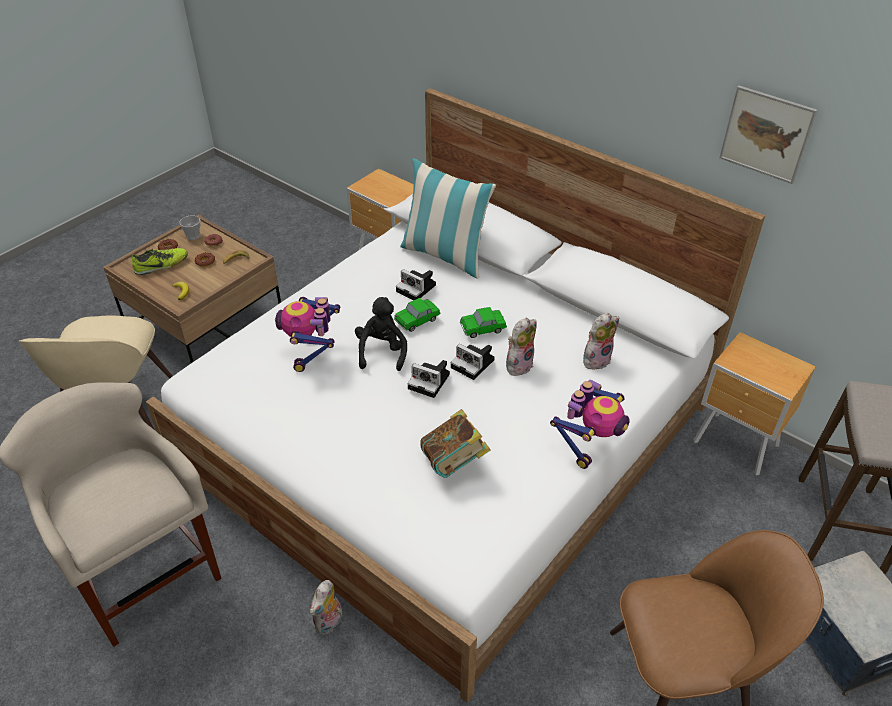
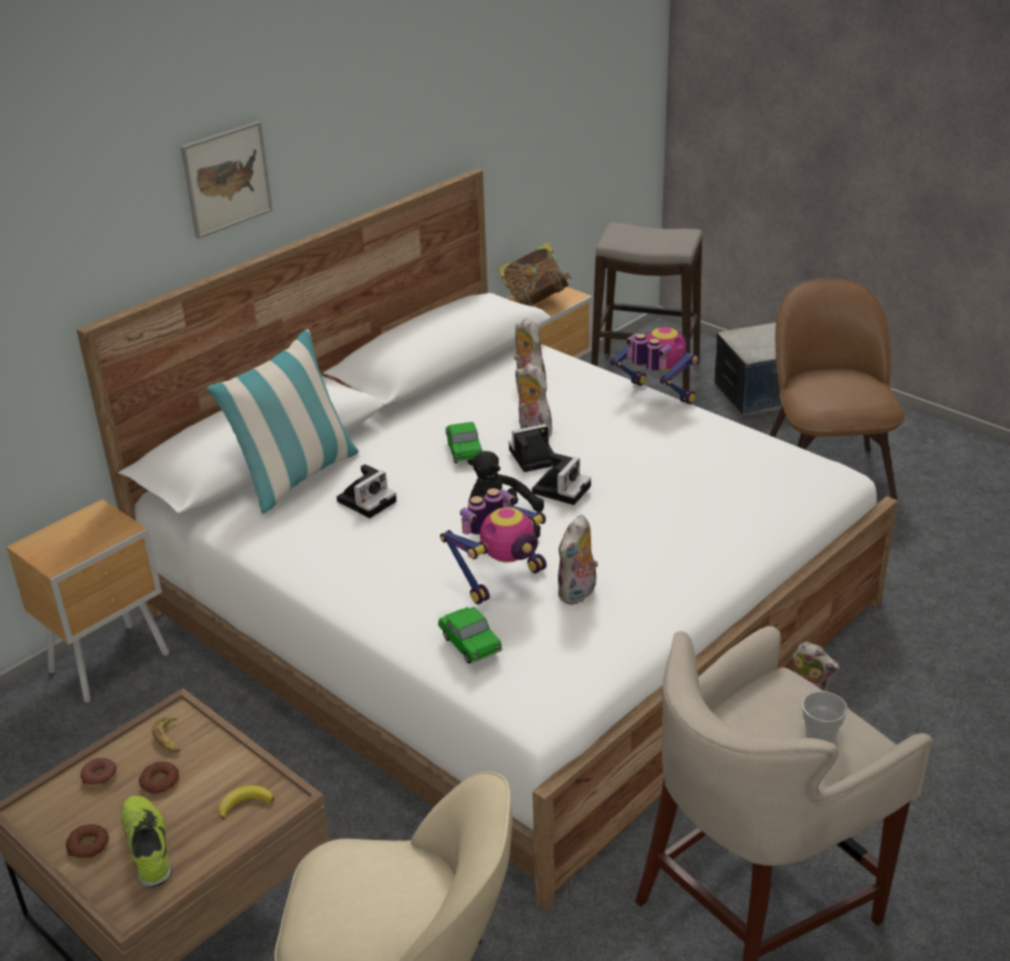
camera: 85 degrees left, 10 degrees down
cup [179,216,201,240] -> cup moved to [802,691,848,743]
toy robot [275,297,340,372] -> toy robot turned 45 degrees counterclockwise [440,488,547,605]
toy car [394,298,441,332] -> toy car moved to [438,607,502,664]
book [420,409,491,478] -> book moved to [497,242,572,306]
camera [451,344,495,380] -> camera turned 150 degrees counterclockwise [509,424,555,472]
picture [719,86,817,184] -> picture moved to [180,121,273,239]
none -> plush toy [558,515,598,605]

